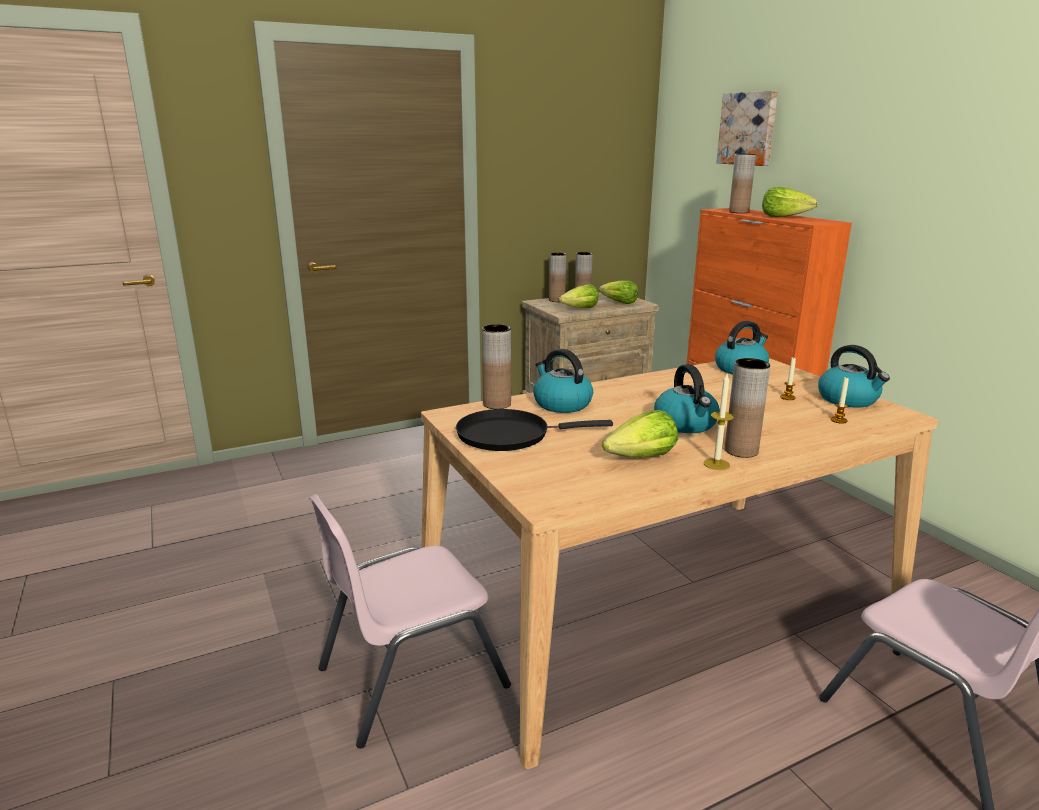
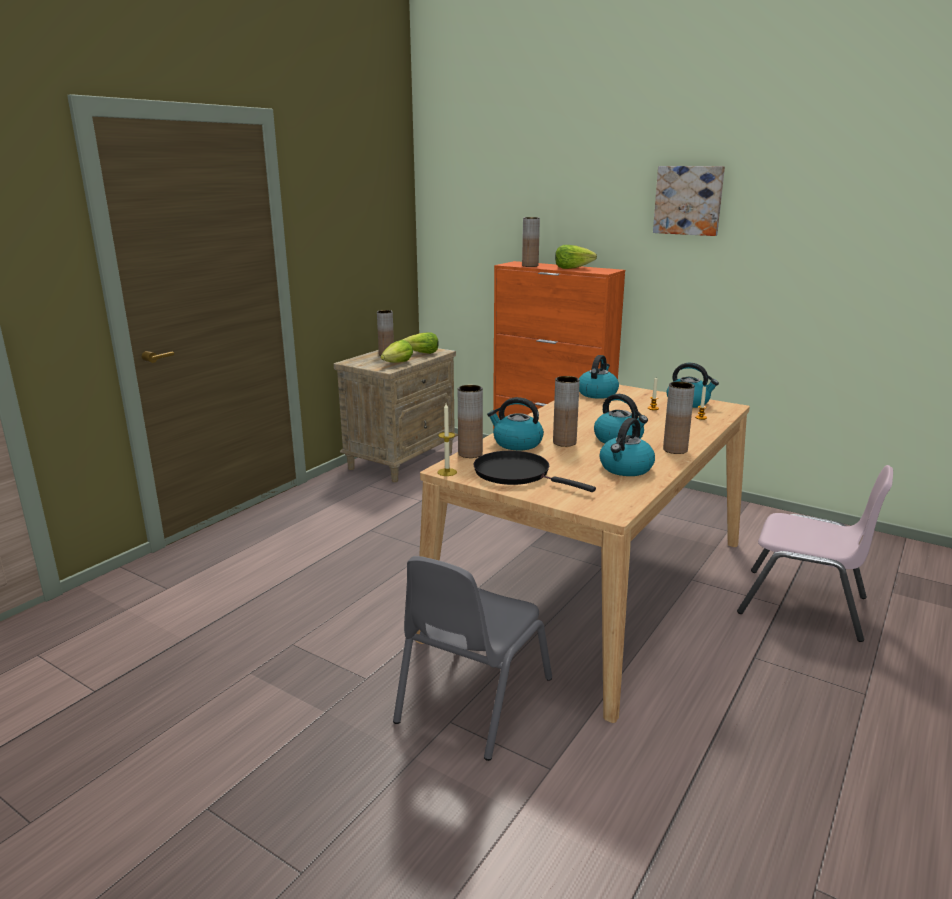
camera: 30 degrees left, 0 degrees up
pink chair [309,494,511,748] -> grey chair [393,556,552,761]
black frying pan [456,409,613,451] -> black frying pan turned 75 degrees clockwise [473,451,596,492]
brown vase [549,253,566,302] -> brown vase moved to [553,376,580,447]
lettuce [602,410,678,457] -> kettle [600,418,655,476]
candle [704,374,734,470] -> candle moved to [438,403,457,476]
picture [716,91,778,166] -> picture moved to [653,166,725,236]

